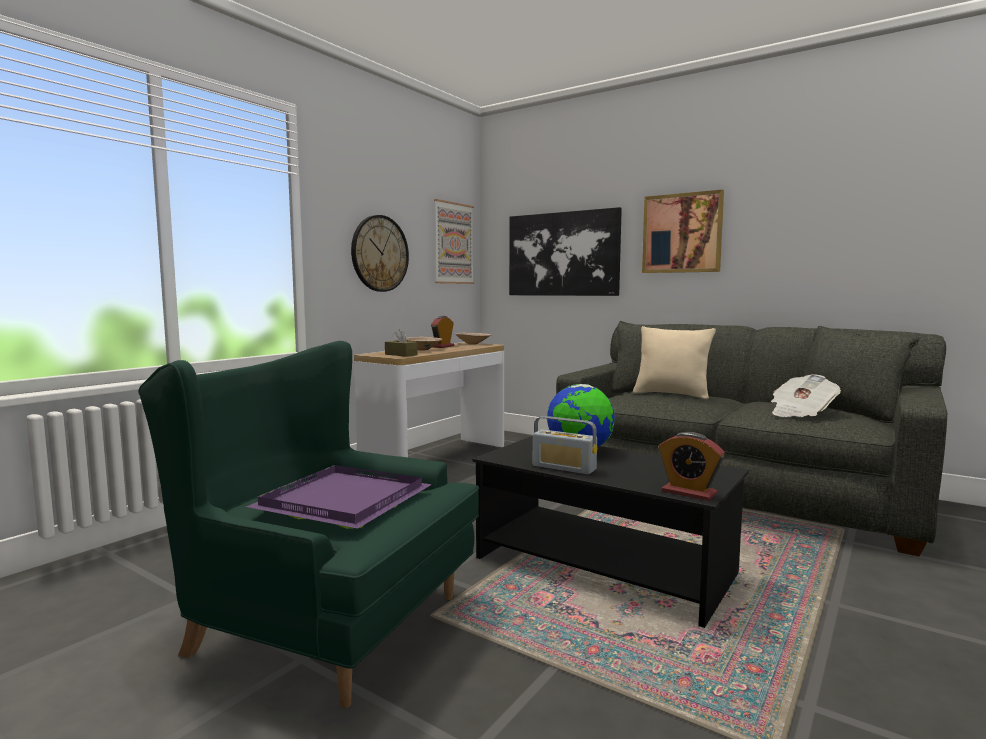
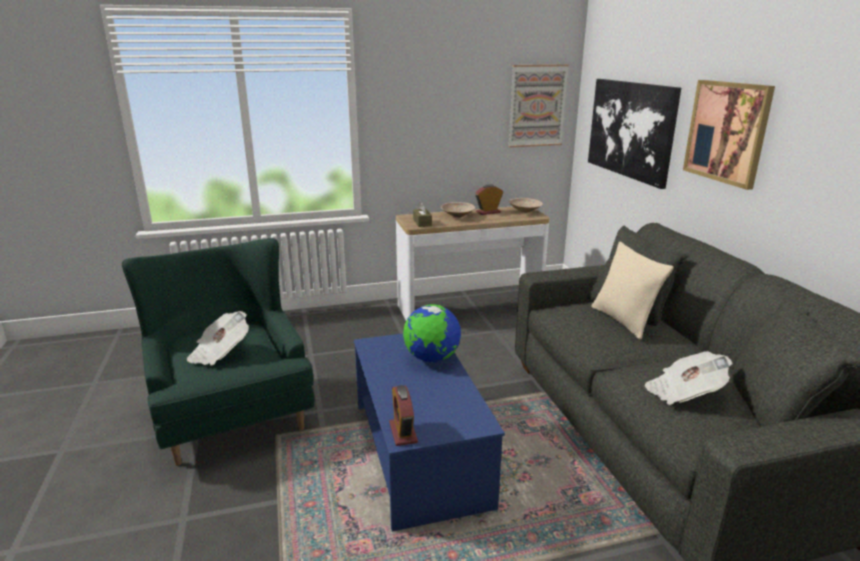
camera: 40 degrees right, 15 degrees up
purple tray [246,465,432,529] -> newspaper [187,311,249,366]
wall clock [351,215,409,292] -> none
black coffee table [472,436,749,628] -> blue coffee table [354,333,505,532]
radio [533,416,597,474] -> none

